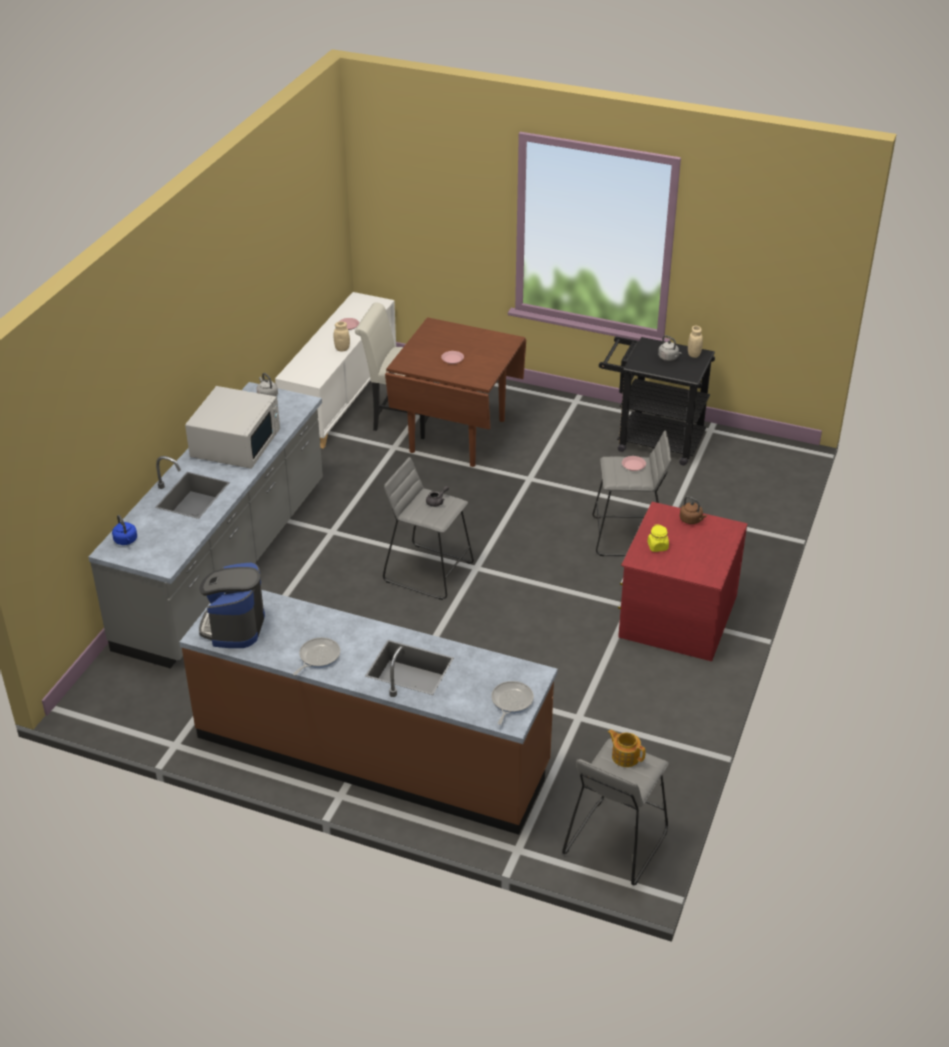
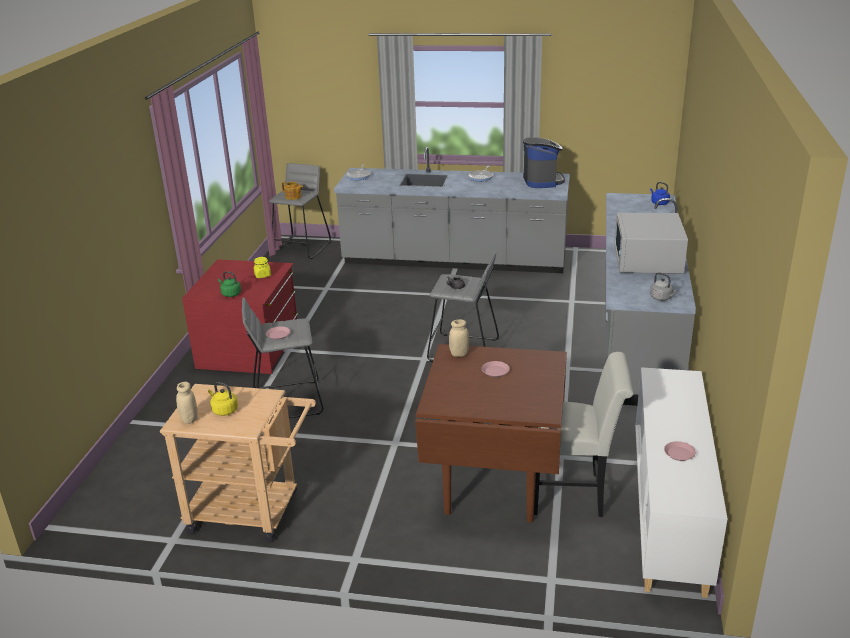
camera: 170 degrees right, 10 degrees down
brown counter [179,590,558,835] -> grey counter [334,147,570,273]
beige jar [333,321,350,351] -> beige jar moved to [449,319,469,357]
black cart [599,337,715,466] -> beige cart [160,384,316,542]
grey kettle [658,335,682,361] -> yellow kettle [208,382,238,416]
brown kettle [680,496,707,524] -> green kettle [218,271,241,297]

